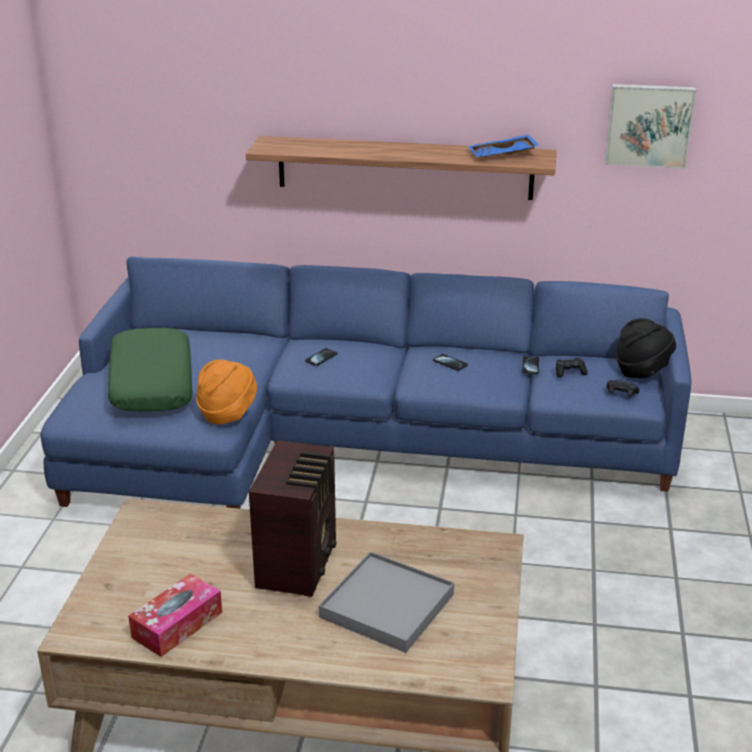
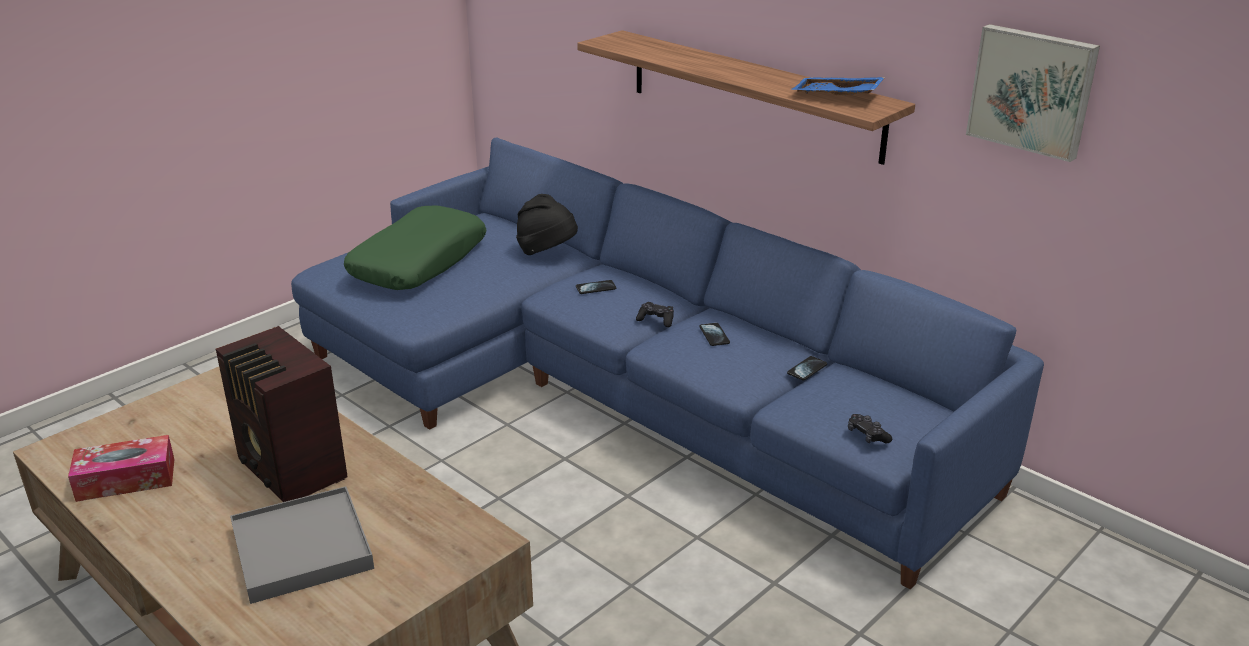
camera: 35 degrees right, 0 degrees up
orange hat [196,359,257,425] -> none
radio [249,440,336,597] -> radio turned 90 degrees clockwise [215,326,348,502]
black game controller [556,358,588,378] -> black game controller moved to [636,302,674,327]
black hat [616,318,676,378] -> black hat moved to [516,194,578,255]

